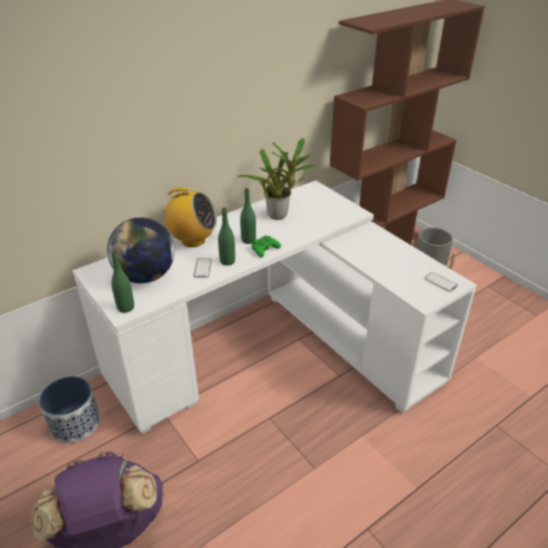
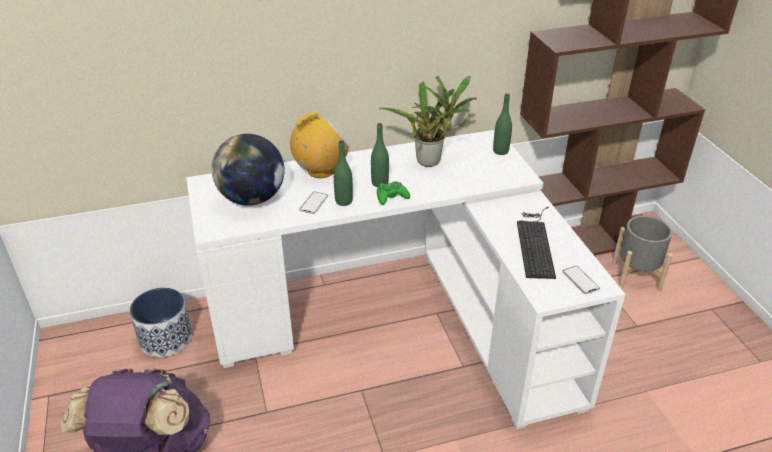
camera: 20 degrees right, 0 degrees up
green bottle [111,251,134,313] -> green bottle moved to [493,93,512,155]
radio [160,187,217,247] -> radio turned 60 degrees counterclockwise [290,112,349,178]
none -> keyboard [517,207,556,279]

